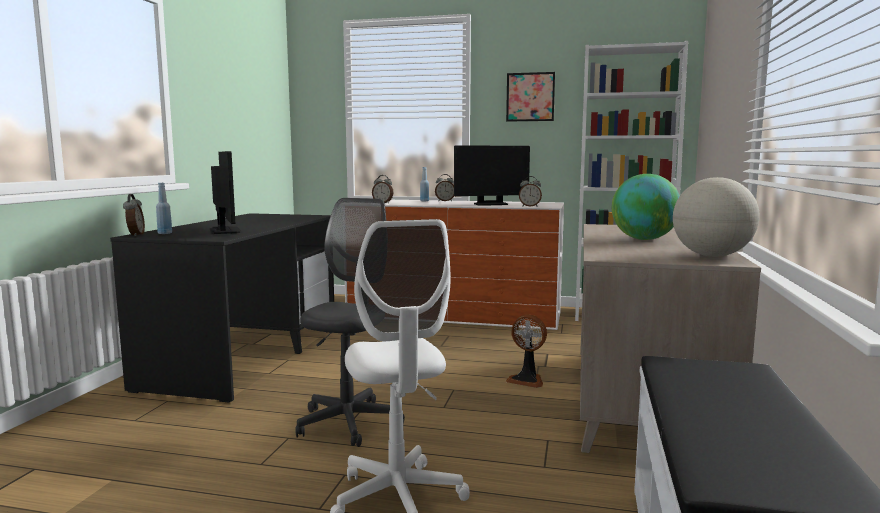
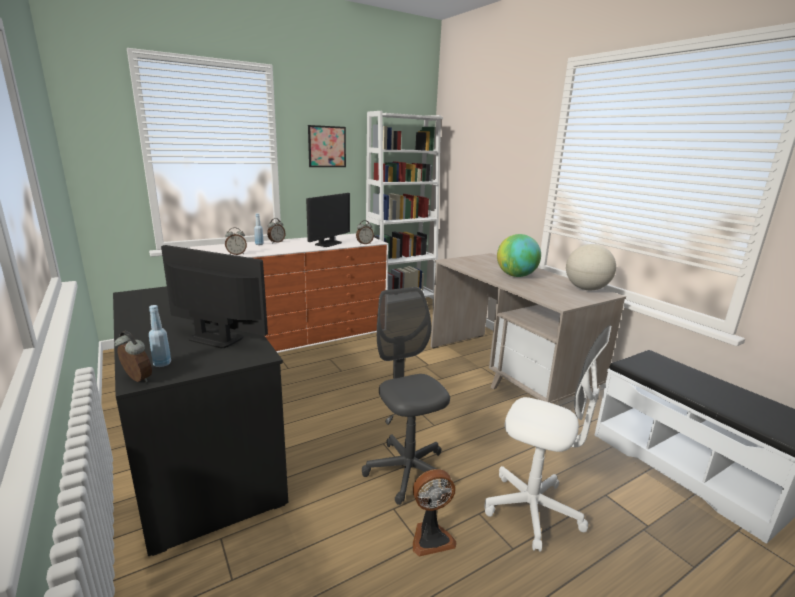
camera: 45 degrees left, 10 degrees up
fan [506,314,547,388] -> fan moved to [413,469,457,557]

